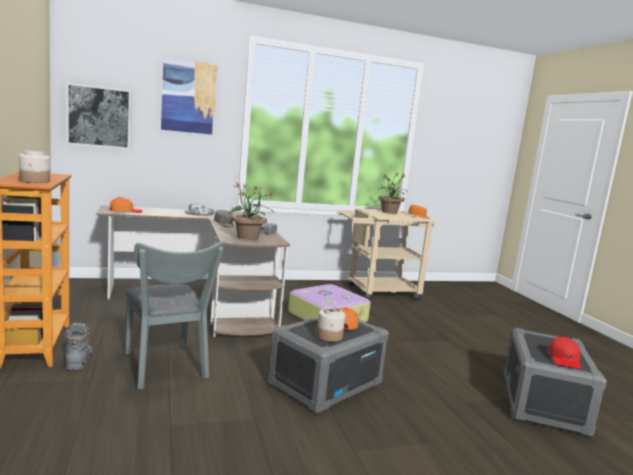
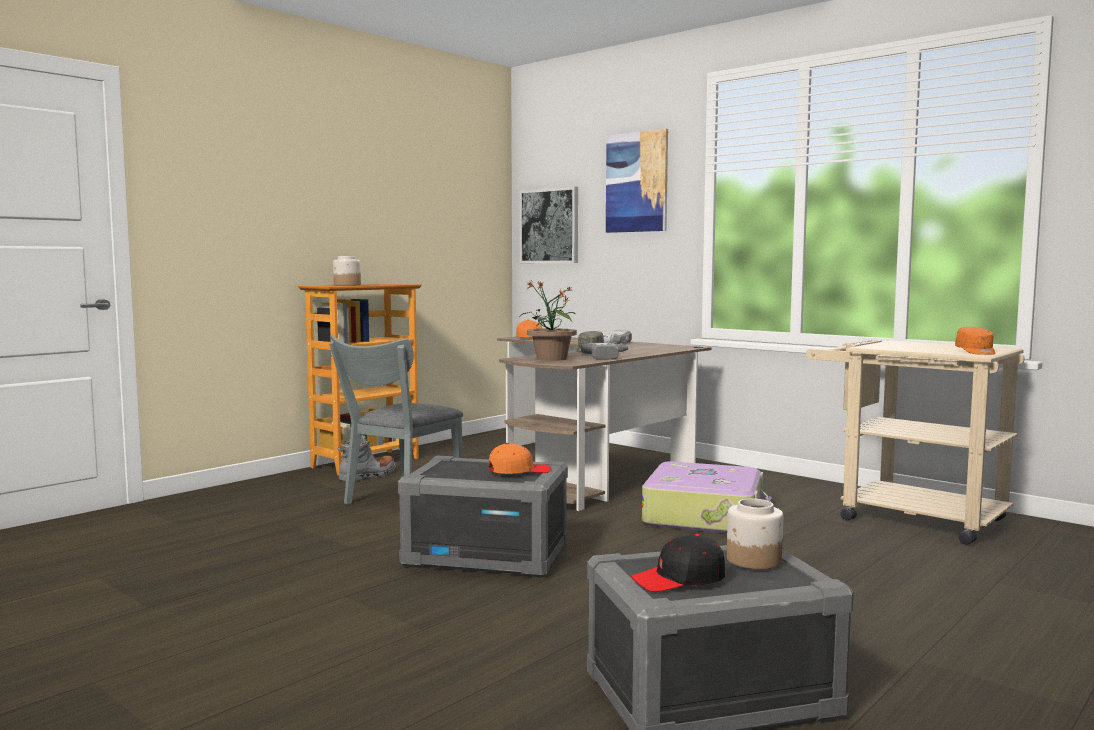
camera: 60 degrees right, 5 degrees down
jar [317,306,345,342] -> jar moved to [727,499,783,569]
potted plant [378,172,408,214] -> none
red cap [548,337,581,369] -> black cap [631,534,725,592]

